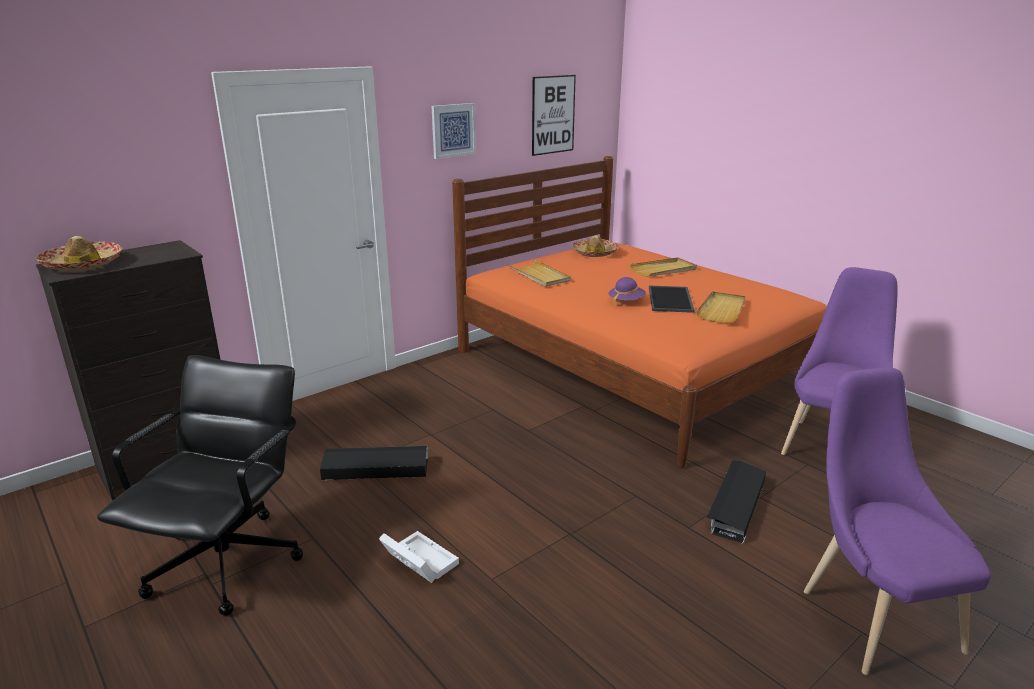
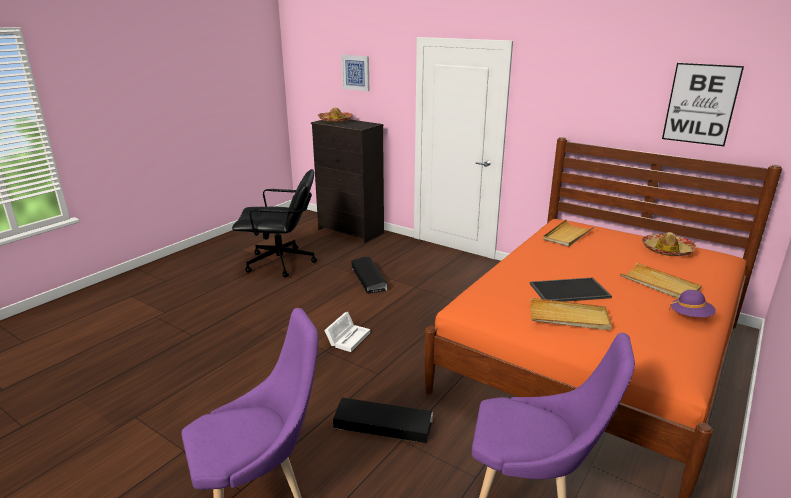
camera: 75 degrees right, 0 degrees up
white storage box [379,531,459,583] -> white storage box moved to [324,312,370,352]
picture [432,103,476,159] -> picture moved to [341,55,369,91]
purple hat [608,277,646,306] -> purple hat moved to [669,290,716,317]

